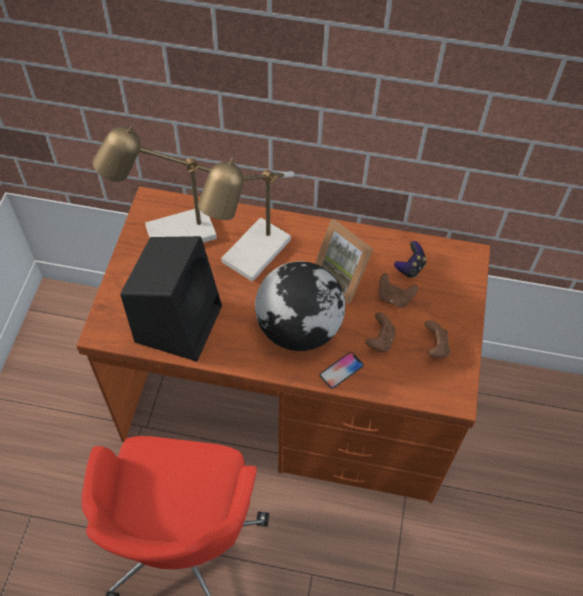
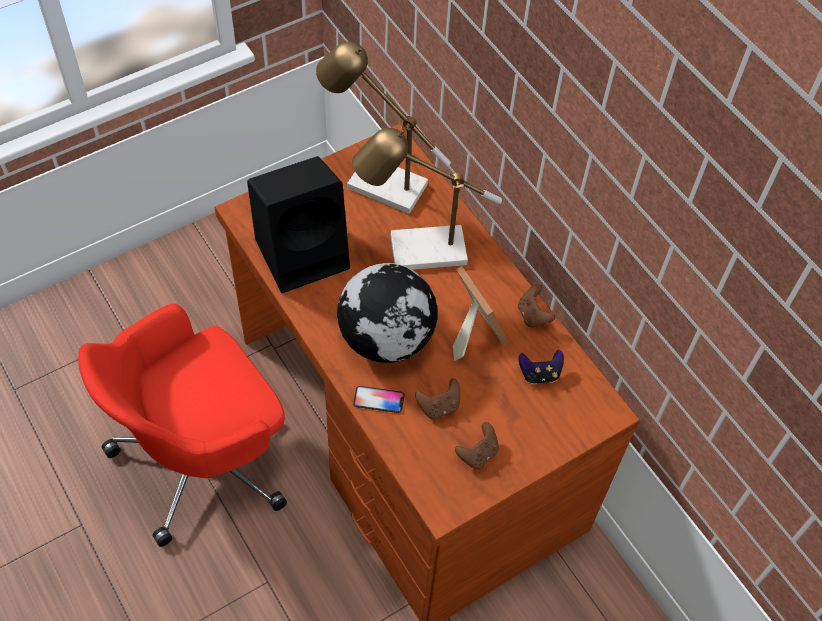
camera: 45 degrees right, 0 degrees up
picture frame [315,219,373,304] -> picture frame turned 150 degrees clockwise [453,266,508,361]
brown game controller [379,273,418,308] -> brown game controller moved to [518,284,555,328]

